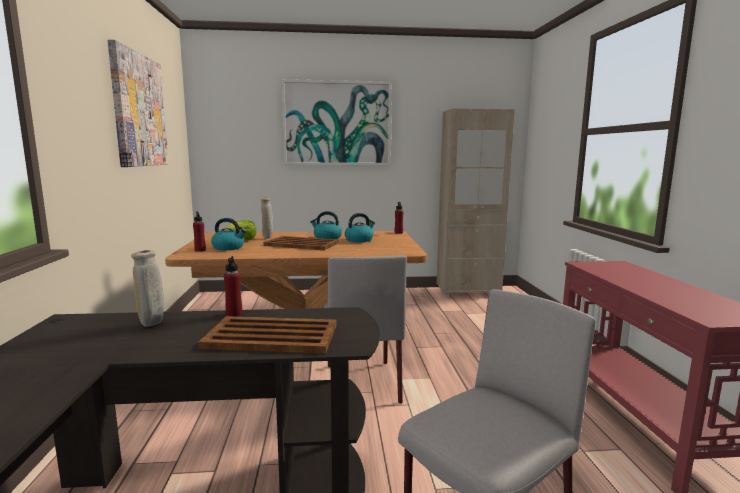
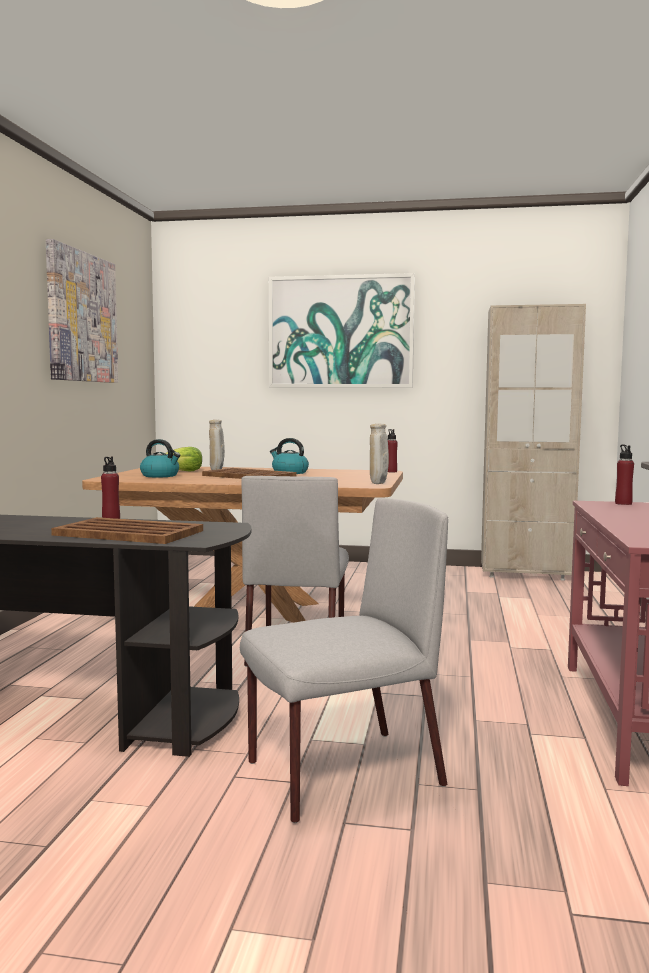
camera: 15 degrees right, 5 degrees down
beige vase [131,250,164,327] -> beige vase moved to [370,424,389,484]
red bottle [193,211,206,252] -> red bottle moved to [615,445,634,505]
kettle [345,213,375,243] -> none

